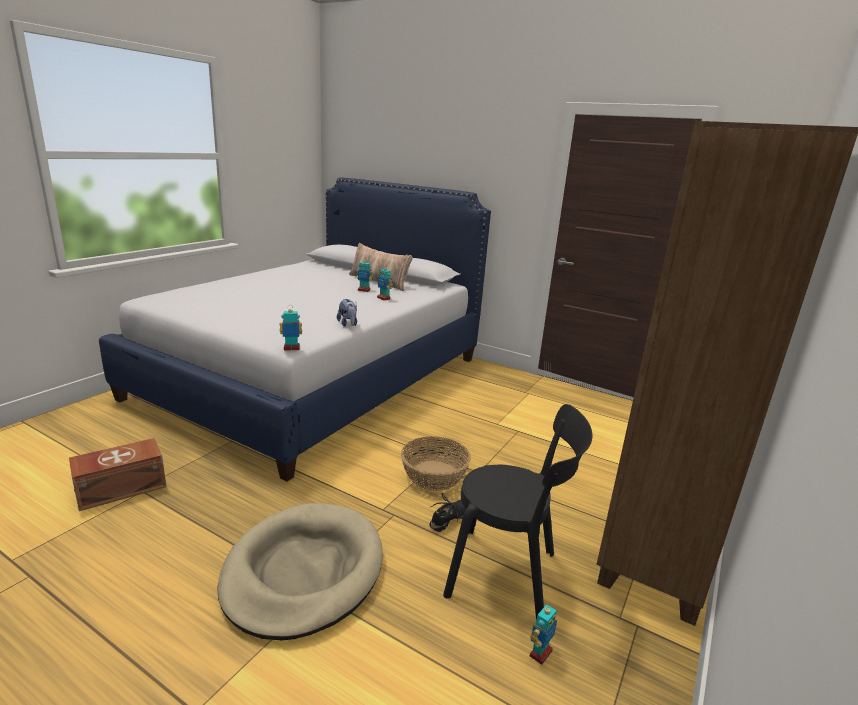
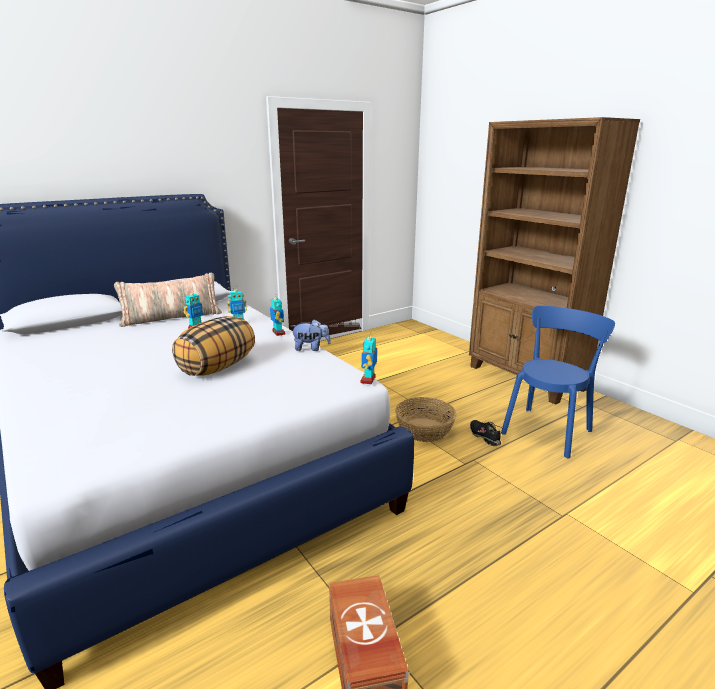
camera: 65 degrees left, 0 degrees up
beige dog bed [217,503,383,641] -> none
black chair [443,404,592,621] -> blue chair [501,306,615,459]
toy robot [530,603,557,665] -> toy robot moved to [270,296,285,336]
none -> pillow [172,316,255,376]

